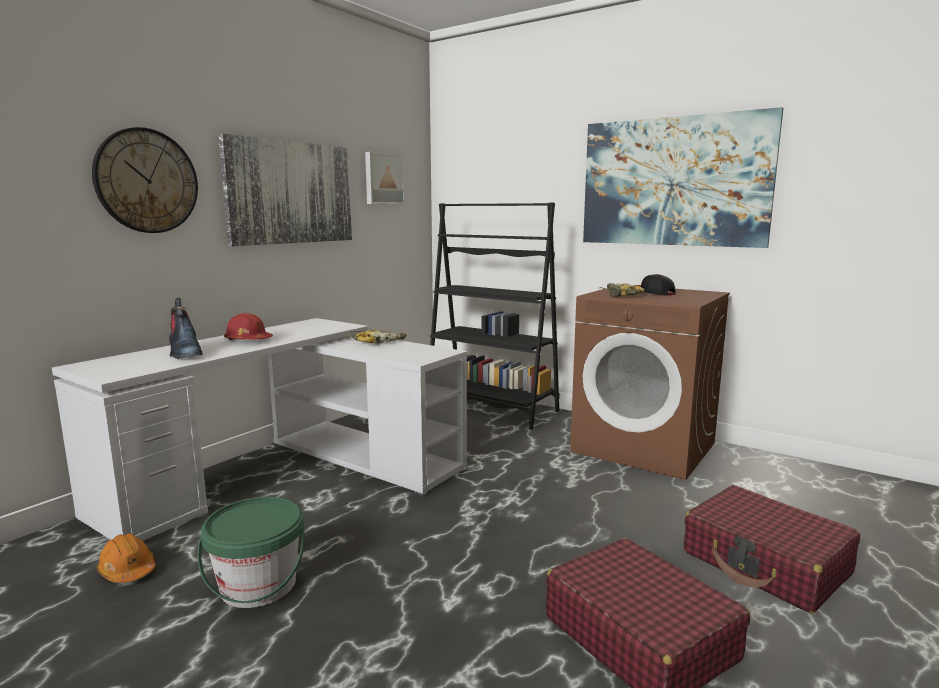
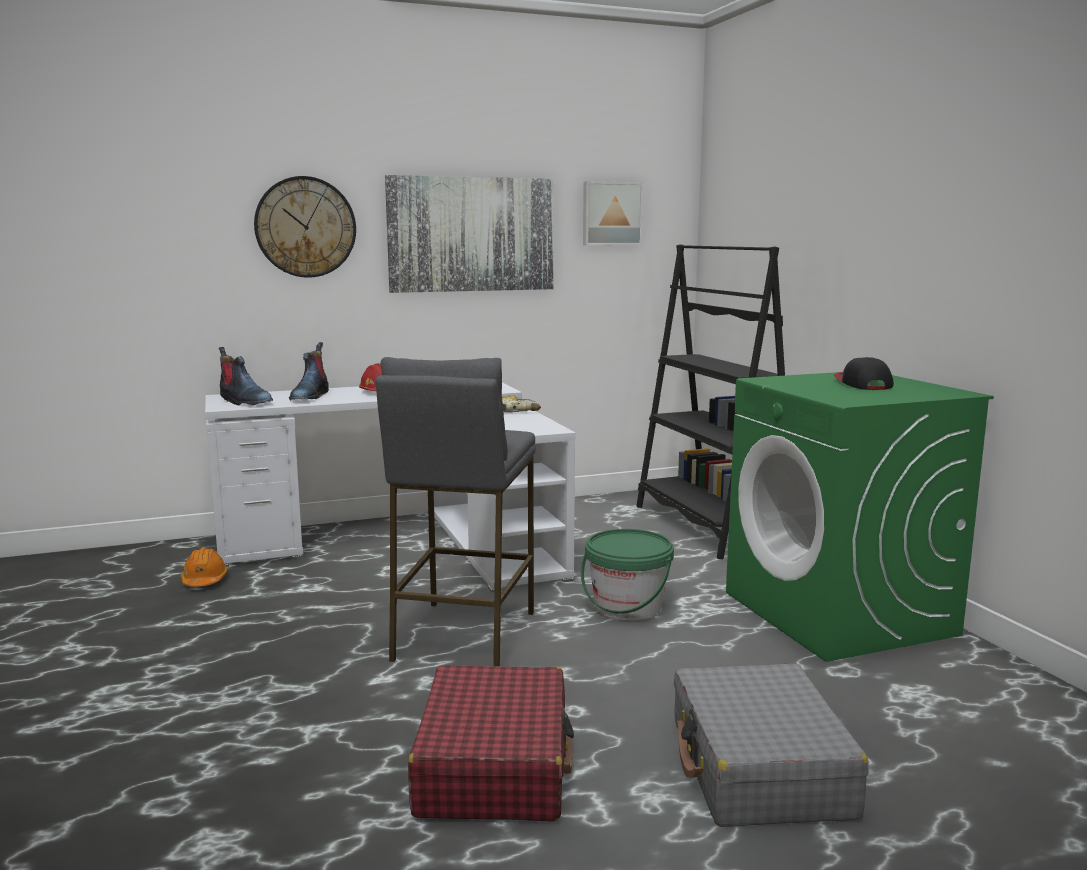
camera: 35 degrees right, 0 degrees up
green bucket [197,497,304,608] -> green bucket moved to [581,529,674,621]
brown washing machine [570,288,730,480] -> green washing machine [726,372,994,662]
picture [583,107,783,248] -> none
power drill [600,283,645,297] -> none
red suitcase [684,485,860,613] -> grey suitcase [674,664,869,827]
none -> boot [219,347,273,406]
none -> grey stool [376,357,536,666]

